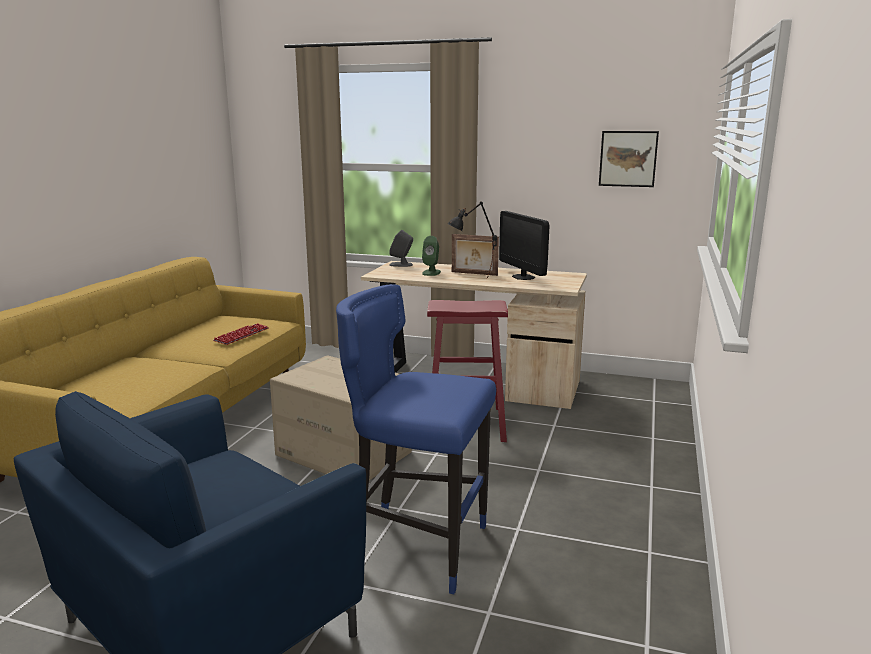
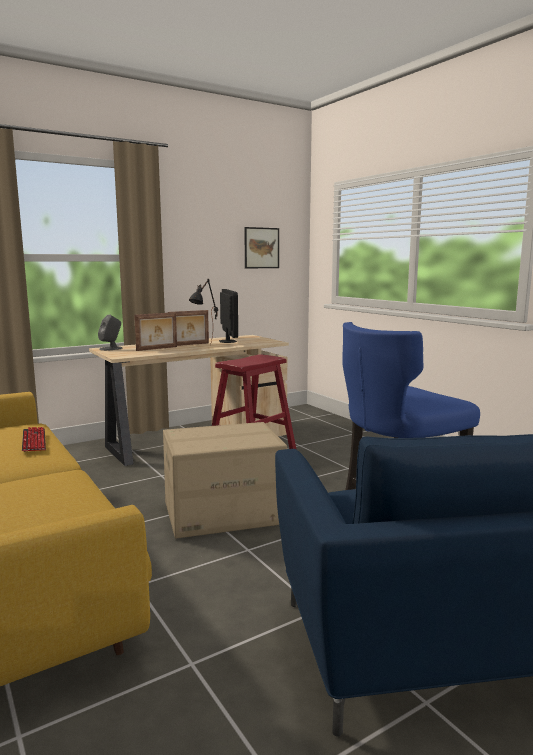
camera: 50 degrees left, 5 degrees down
green speaker [422,236,441,276] -> picture frame [134,312,177,351]
monitor [499,211,550,280] -> monitor turned 120 degrees counterclockwise [219,289,238,343]

